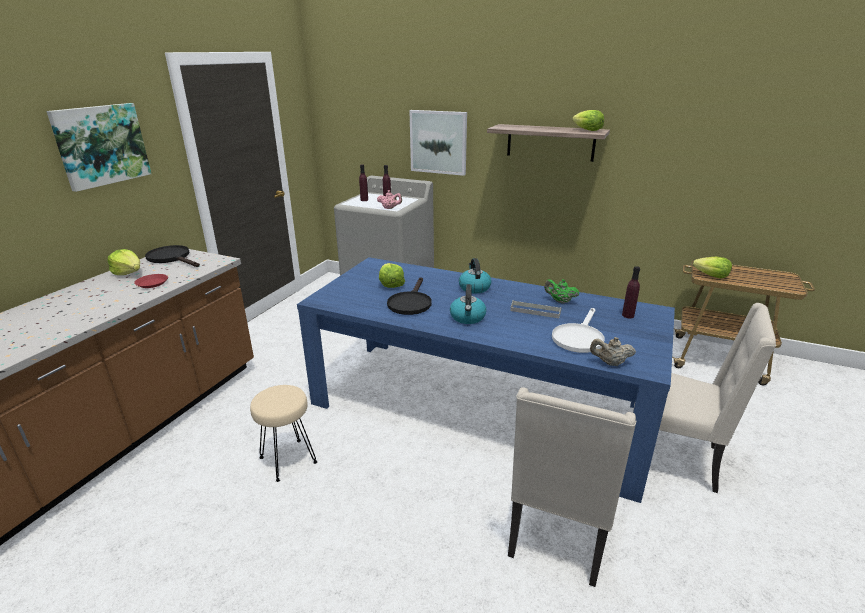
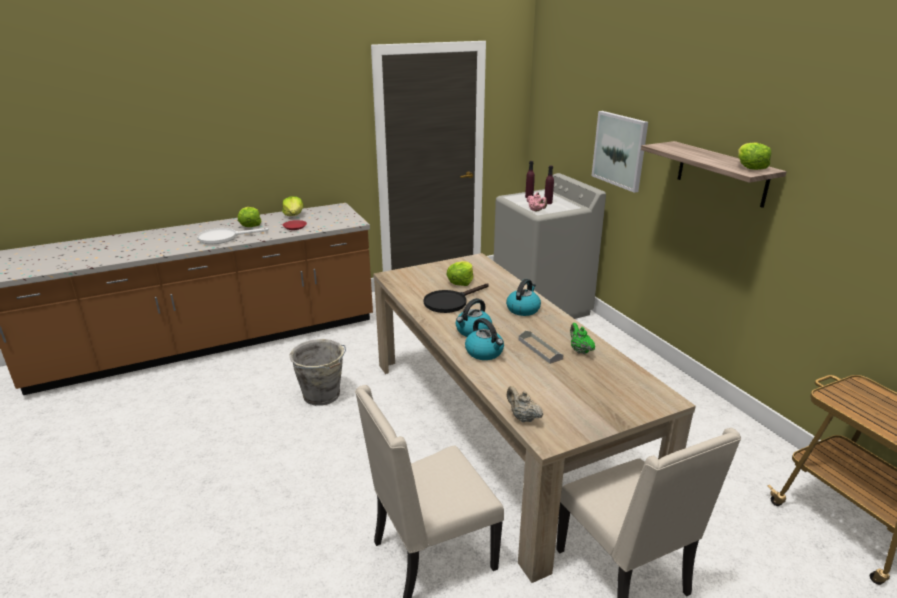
camera: 40 degrees right, 0 degrees up
picture [46,103,151,192] -> none
black frying pan [145,245,200,267] -> none
beige stool [250,385,317,482] -> grey bucket [289,339,346,406]
blue dining table [297,257,675,503] -> beige dining table [373,253,696,583]
white frying pan [552,308,605,353] -> white frying pan moved to [197,228,269,244]
purple bottle [622,266,640,318] -> none
lettuce [693,257,732,279] -> lettuce moved to [238,207,261,227]
none -> kettle [465,318,504,360]

